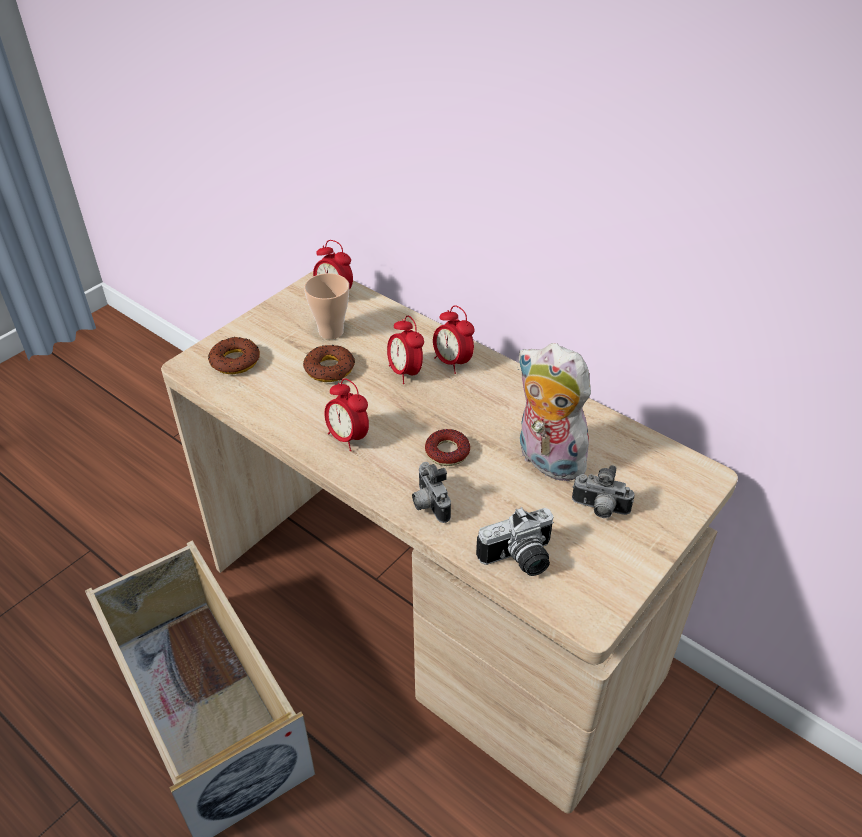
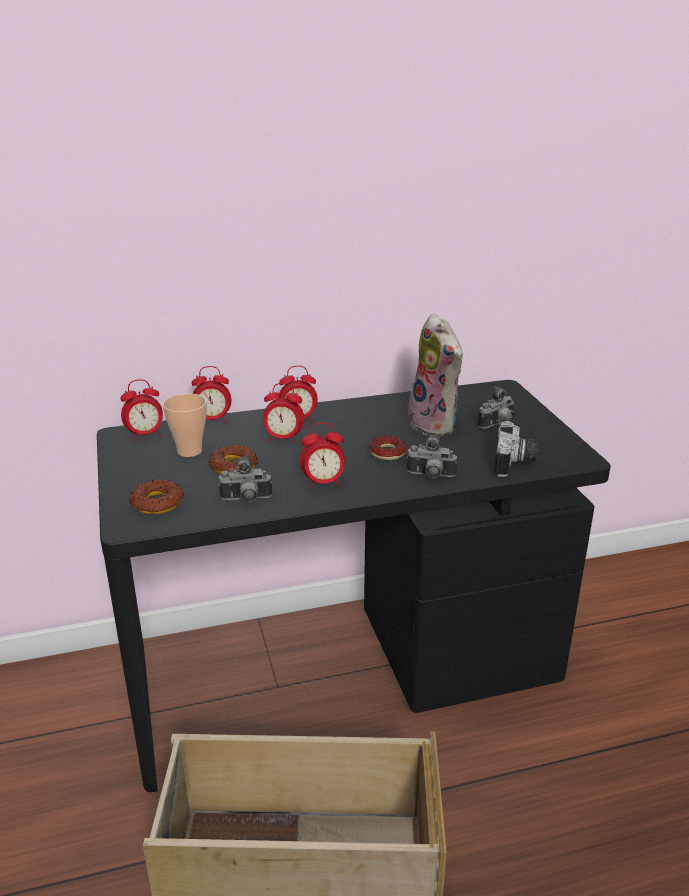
camera: 55 degrees left, 15 degrees down
beige desk [161,271,738,814] -> black desk [97,380,610,792]
plush toy [517,343,591,482] -> plush toy turned 105 degrees counterclockwise [408,313,463,436]
none -> alarm clock [192,366,231,423]
none -> camera [218,455,272,502]

